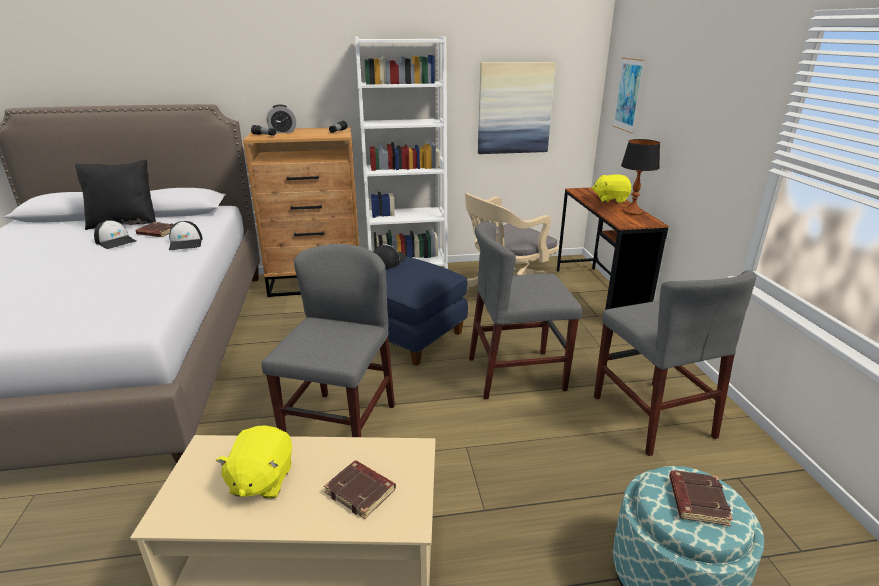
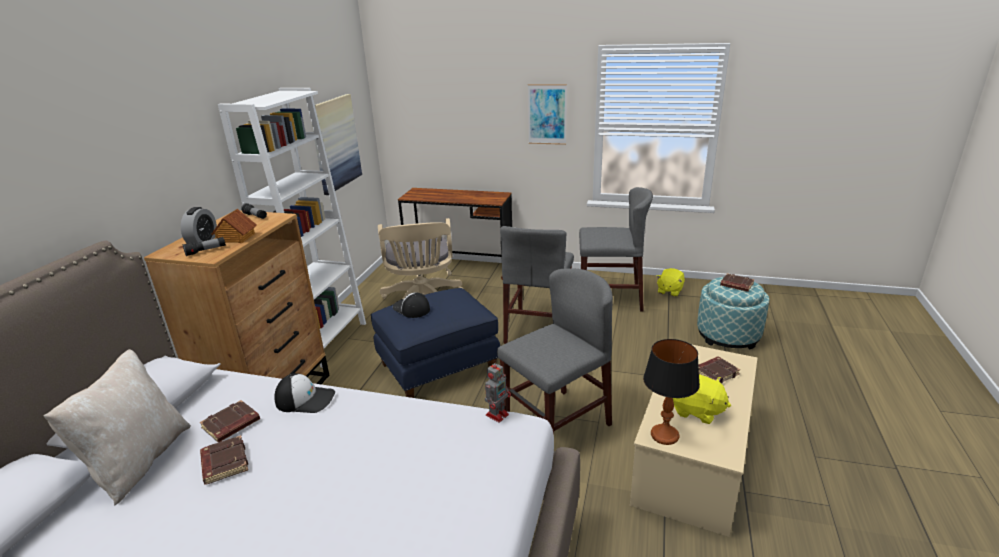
camera: 65 degrees left, 0 degrees up
black pillow [75,160,156,230] -> beige pillow [43,349,191,506]
cap [94,220,136,249] -> brown book [200,435,248,485]
grey chair [261,244,395,437] -> grey chair turned 105 degrees clockwise [497,268,613,435]
yellow plush toy [592,174,631,203] -> yellow plush toy moved to [657,268,685,297]
picture [612,57,645,133] -> picture moved to [528,84,567,145]
table lamp [621,139,660,215] -> table lamp moved to [643,339,700,445]
none -> toy house [211,209,257,243]
none -> toy robot [485,360,511,423]

